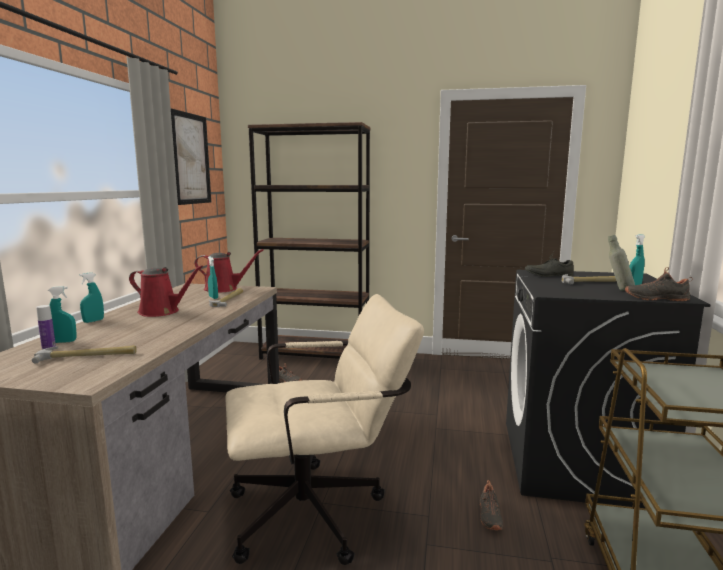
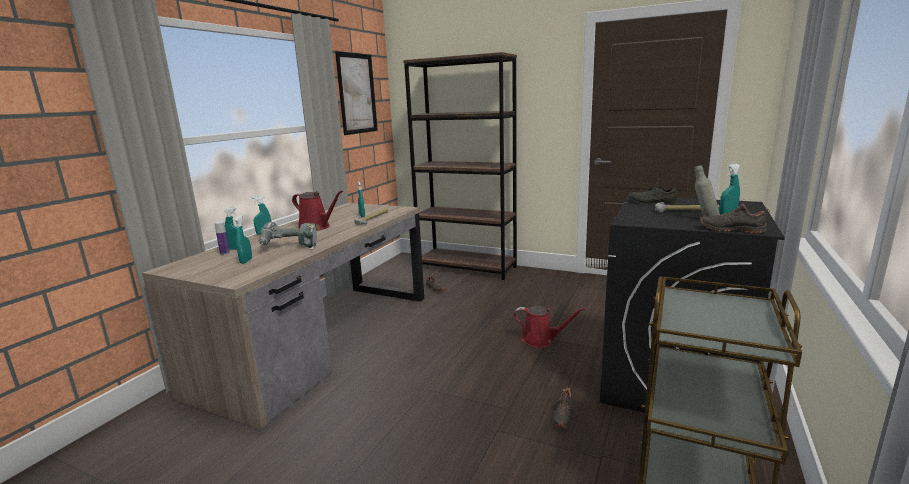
camera: 15 degrees right, 5 degrees up
hammer [32,345,137,364] -> turquoise spray bottle [234,215,252,264]
red watering can [194,249,263,293] -> red watering can moved to [514,306,585,348]
beige office chair [225,294,424,565] -> none
none -> power drill [259,221,317,250]

